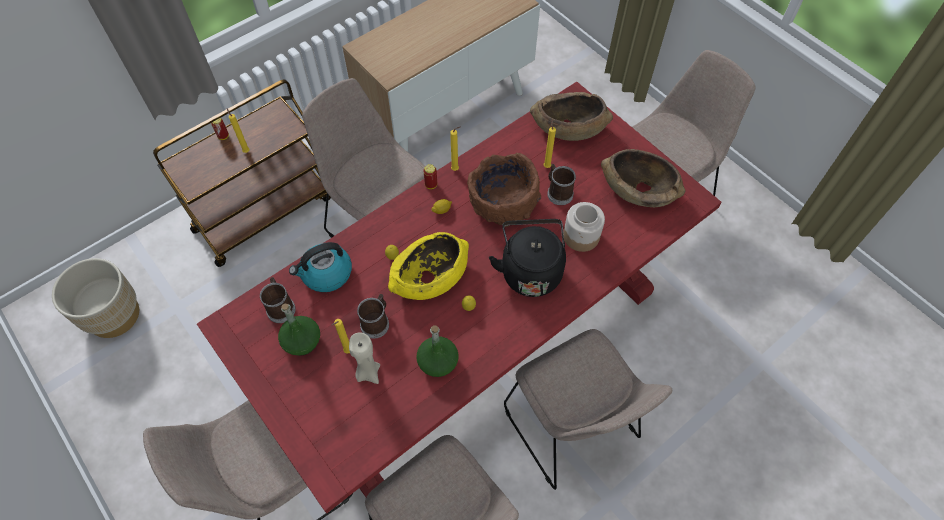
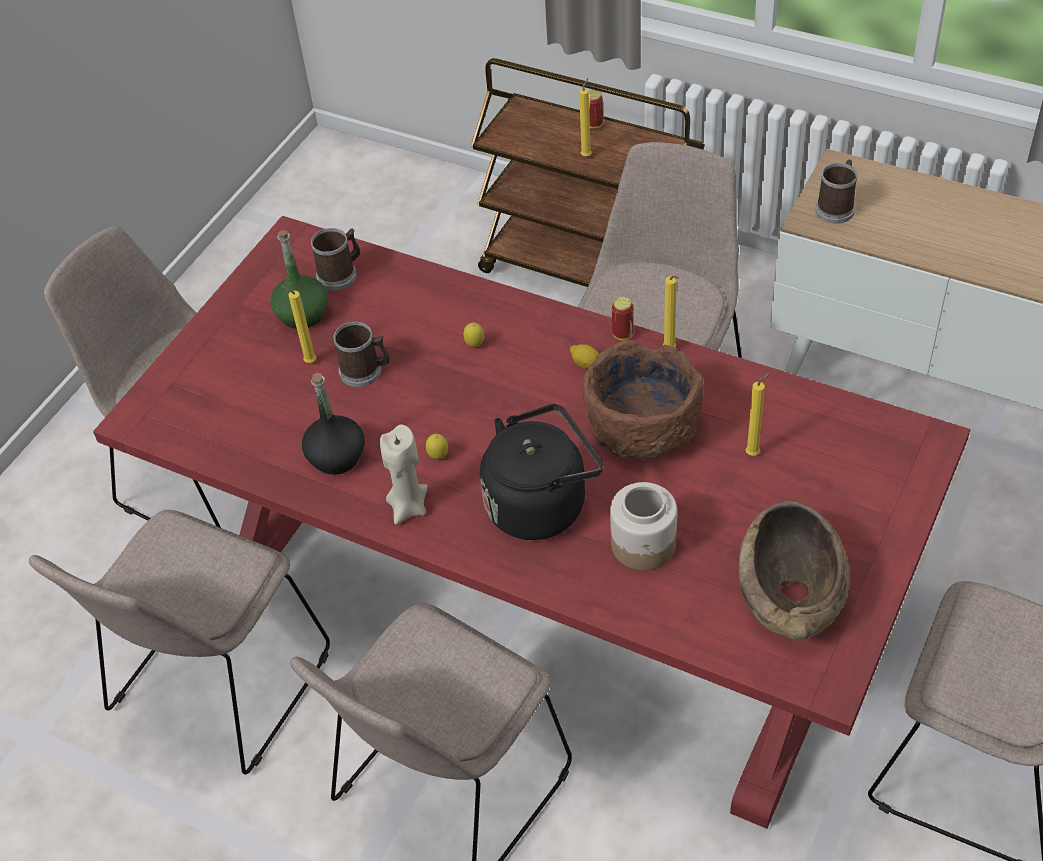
camera: 70 degrees right, 10 degrees down
beige planter [52,258,139,338] -> none
kettle [289,242,352,292] -> none
beige candle [349,332,380,384] -> beige candle moved to [380,424,428,524]
yellow bowl [388,232,469,300] -> none
green bottle [416,325,459,377] -> black bottle [302,373,365,475]
brown bowl [530,92,613,141] -> none
mug [547,164,576,205] -> mug moved to [815,159,857,224]

